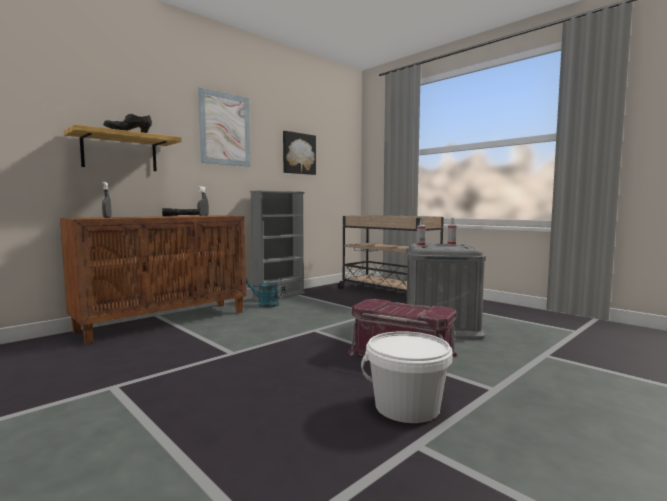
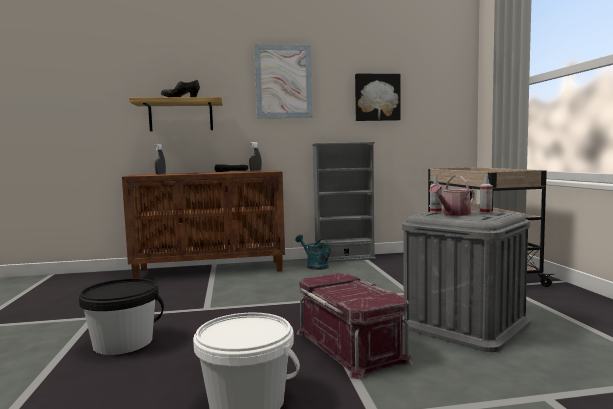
camera: 35 degrees right, 0 degrees up
none -> black bucket [79,278,164,355]
none -> watering can [429,176,475,216]

